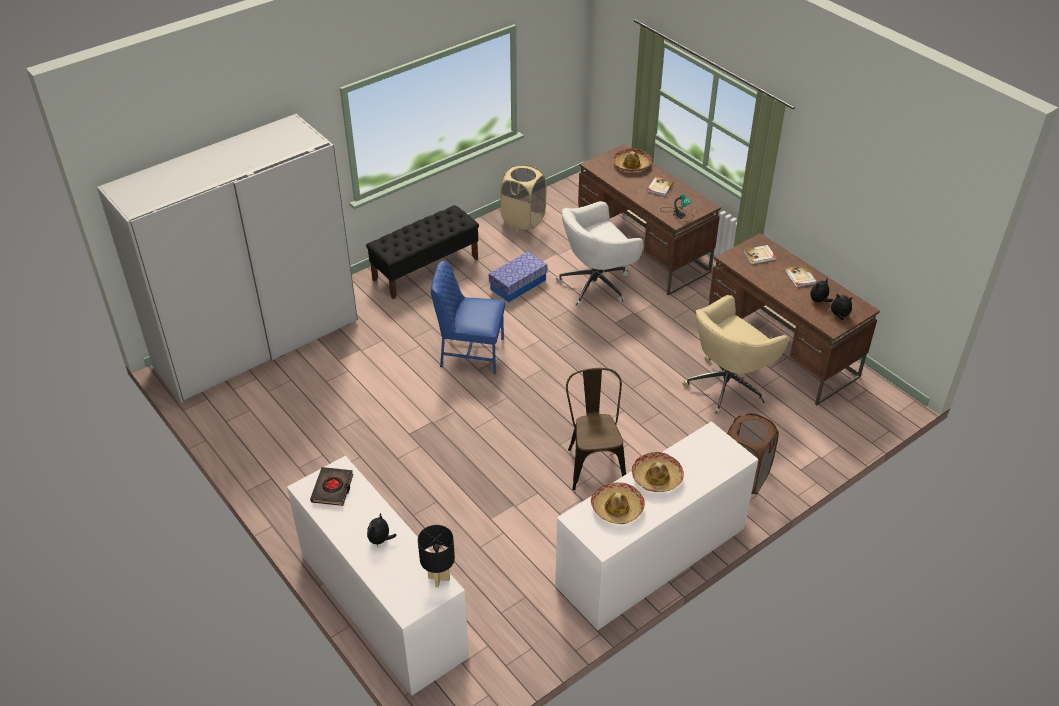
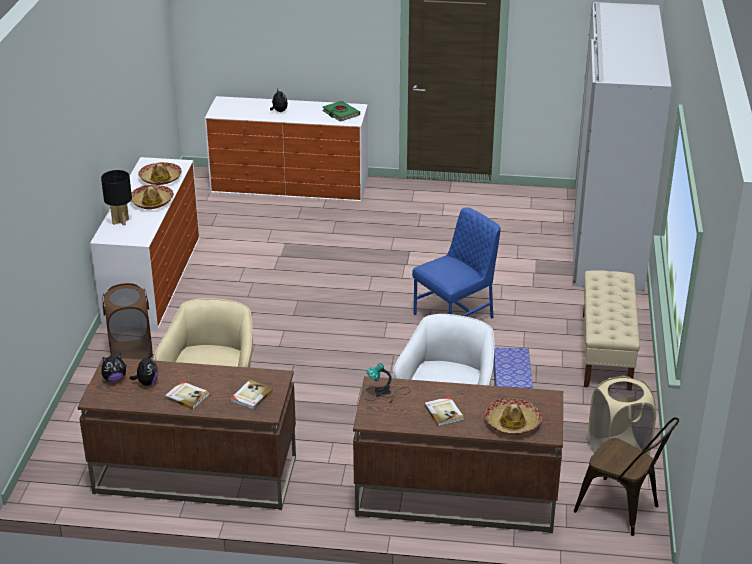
camera: 135 degrees right, 10 degrees down
black book [310,467,353,506] -> green book [323,101,360,122]
black bench [366,205,479,299] -> beige bench [583,270,640,387]
black table lamp [418,525,455,588] -> black table lamp moved to [101,170,132,226]
brown chair [566,368,626,490] -> brown chair moved to [574,417,679,536]

